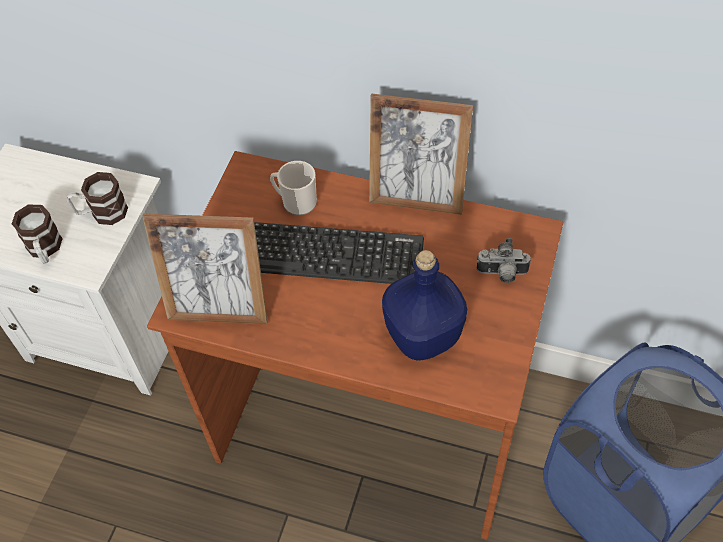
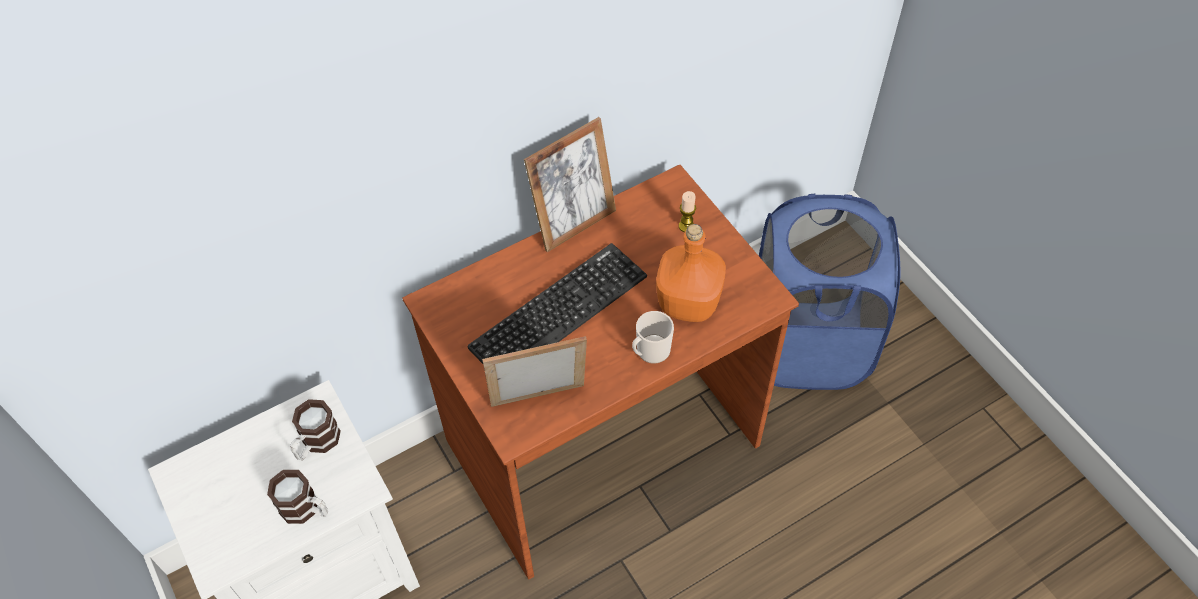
camera: 50 degrees left, 0 degrees up
picture frame [142,214,268,324] -> picture frame turned 150 degrees counterclockwise [482,336,587,407]
mug [270,161,317,215] -> mug moved to [632,311,674,364]
blue bottle [382,250,467,361] -> orange bottle [656,224,726,322]
camera [477,238,531,283] -> candle [679,191,696,232]

